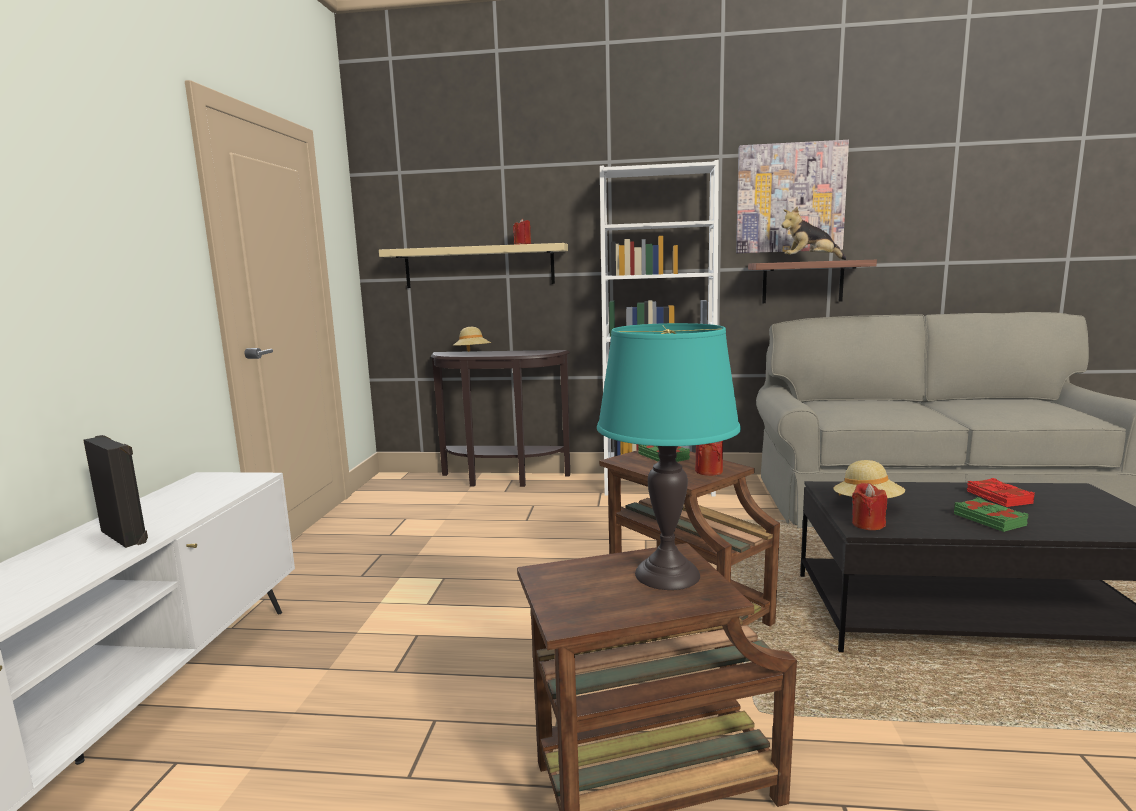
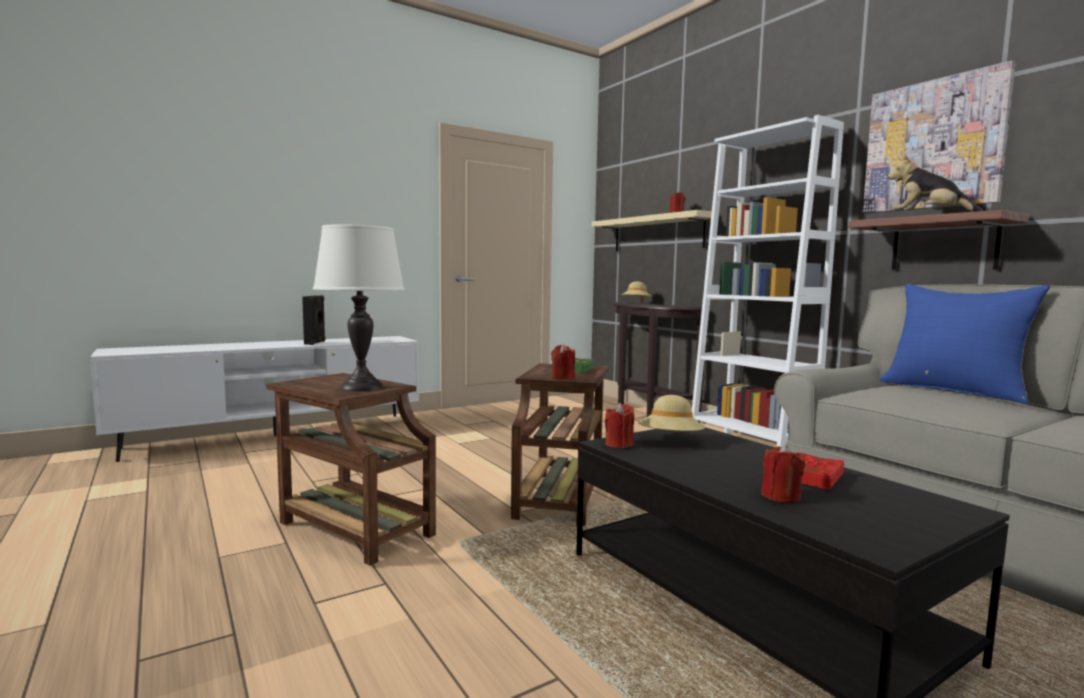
camera: 50 degrees right, 5 degrees down
turquoise table lamp [597,323,741,590] -> white table lamp [313,224,405,391]
green book [954,497,1028,532] -> none
none -> red candle [761,444,805,503]
none -> blue pillow [879,284,1050,404]

